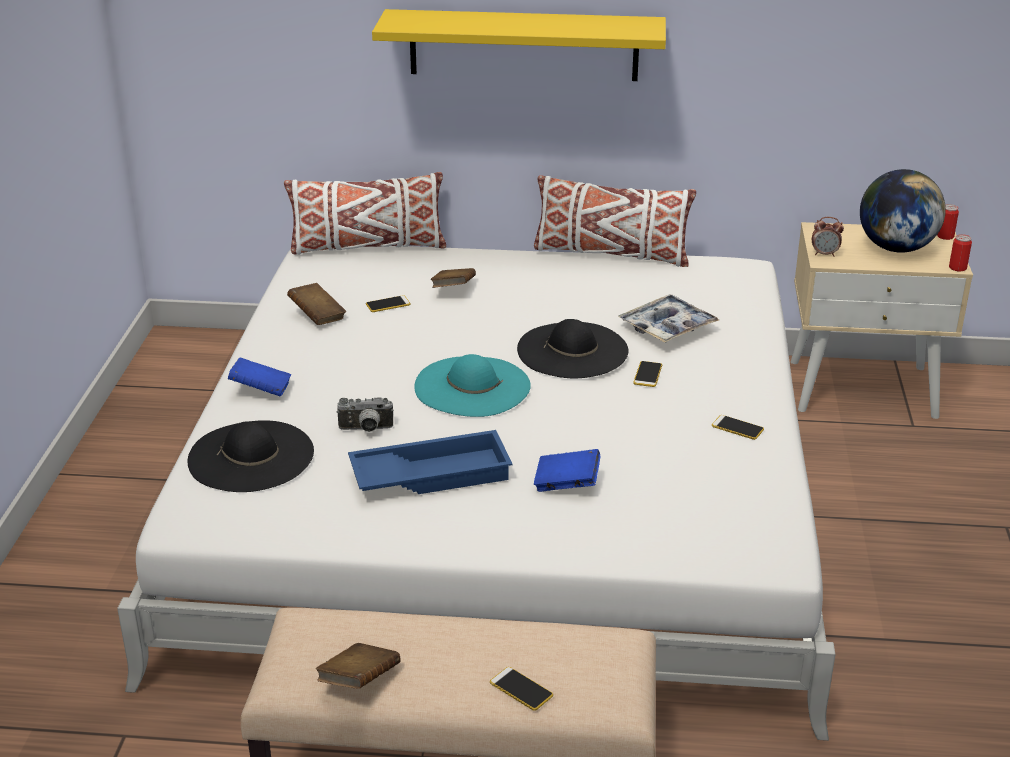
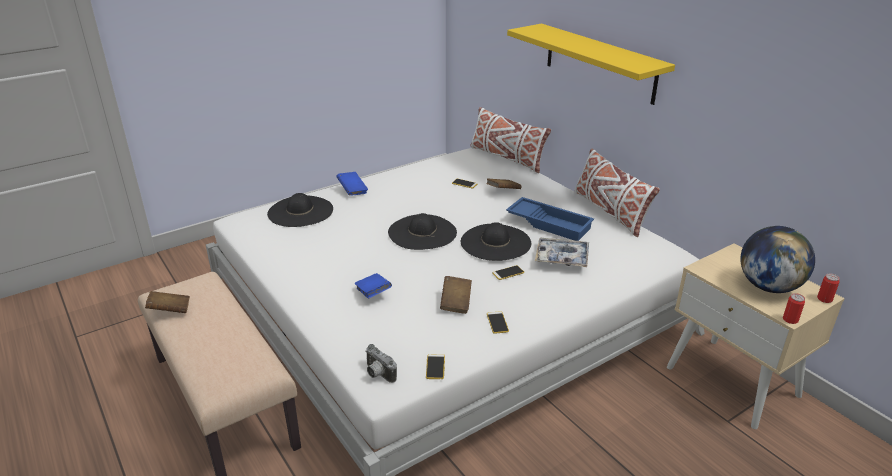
camera: 50 degrees right, 0 degrees up
brown book [287,283,346,325] -> brown book moved to [440,276,472,314]
camera [337,398,394,432] -> camera moved to [365,344,397,383]
blue tray [348,430,513,494] -> blue tray moved to [506,197,594,241]
turquoise hat [414,354,531,417] -> black hat [388,213,457,250]
phone [490,667,553,711] -> phone moved to [426,354,445,379]
alarm clock [812,217,844,257] -> none

